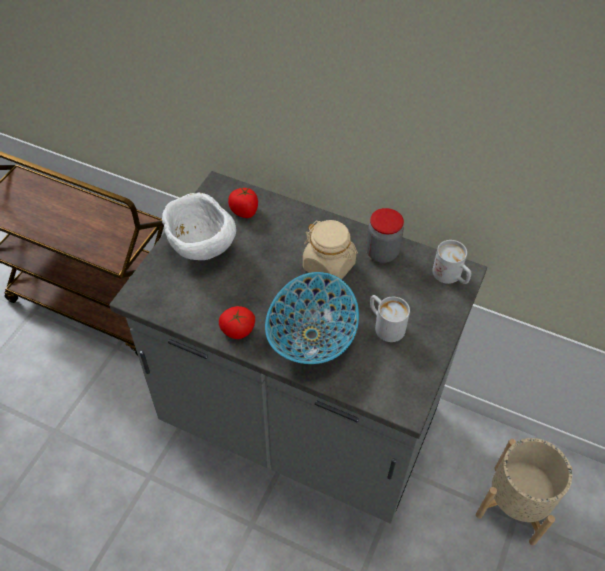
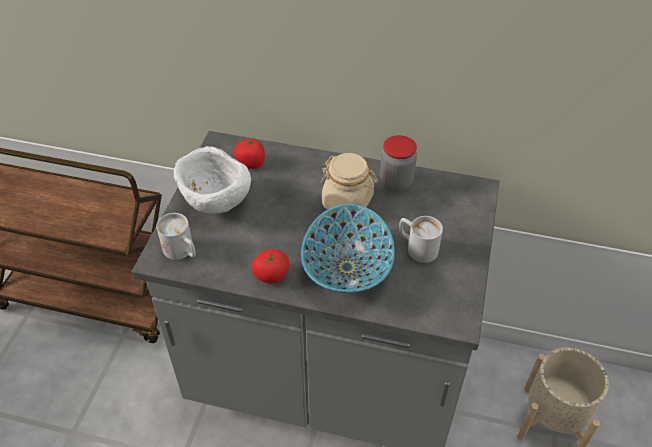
camera: 10 degrees left, 5 degrees down
white mug [432,240,471,284] -> white mug moved to [156,213,196,260]

